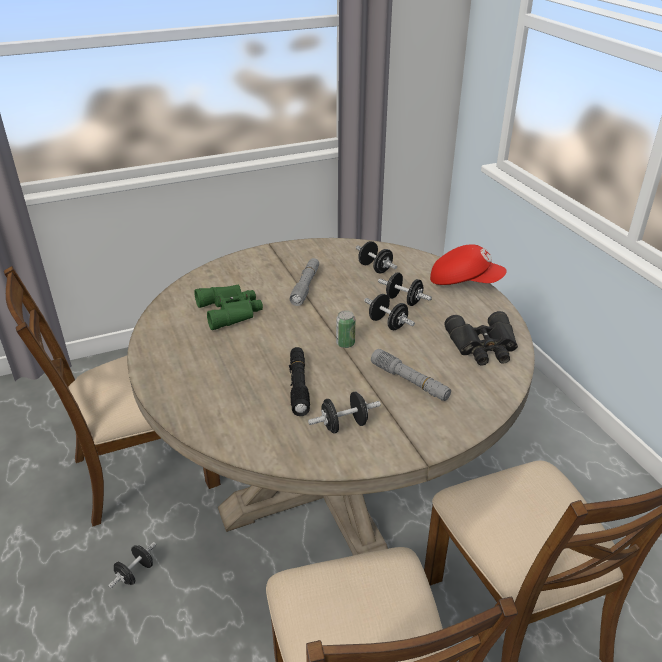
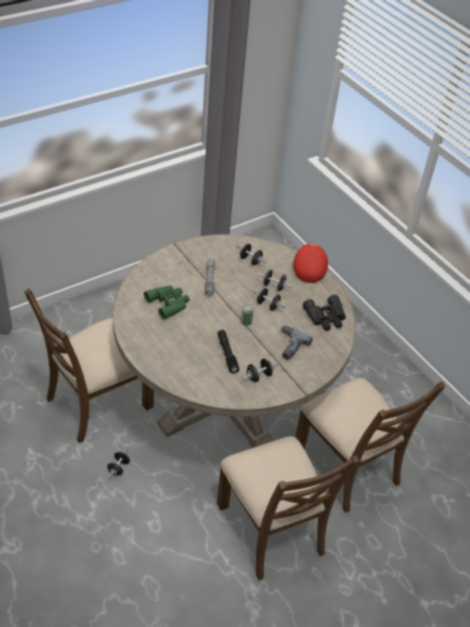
camera: 15 degrees left, 10 degrees up
grey flashlight [371,349,451,401] -> power drill [281,325,313,360]
red cap [430,244,507,285] -> red cap turned 90 degrees counterclockwise [293,243,328,283]

